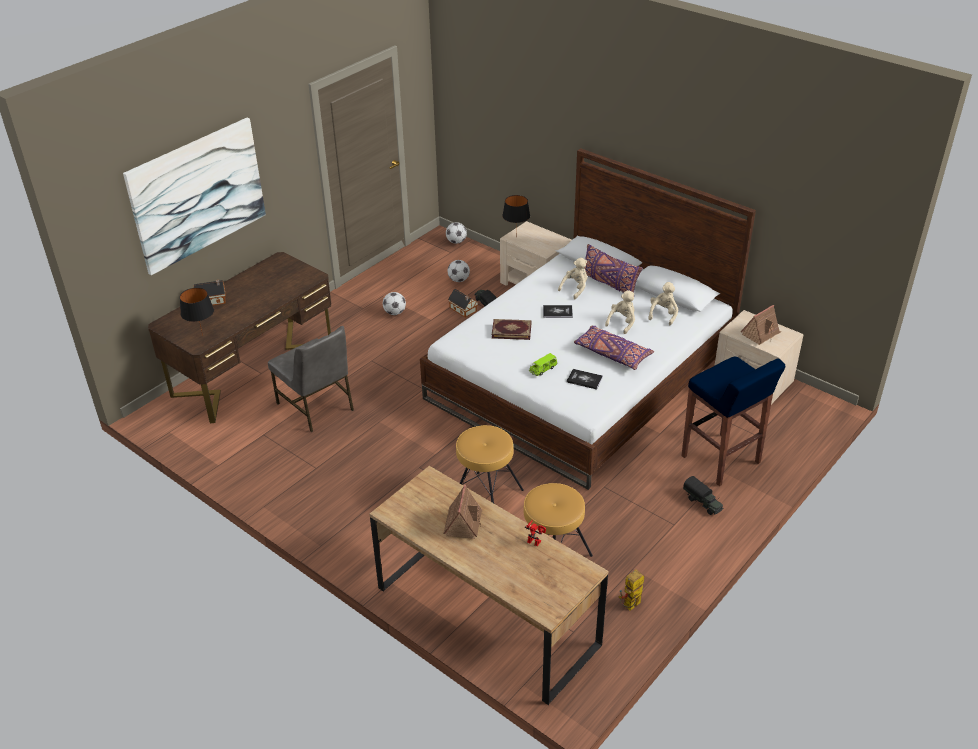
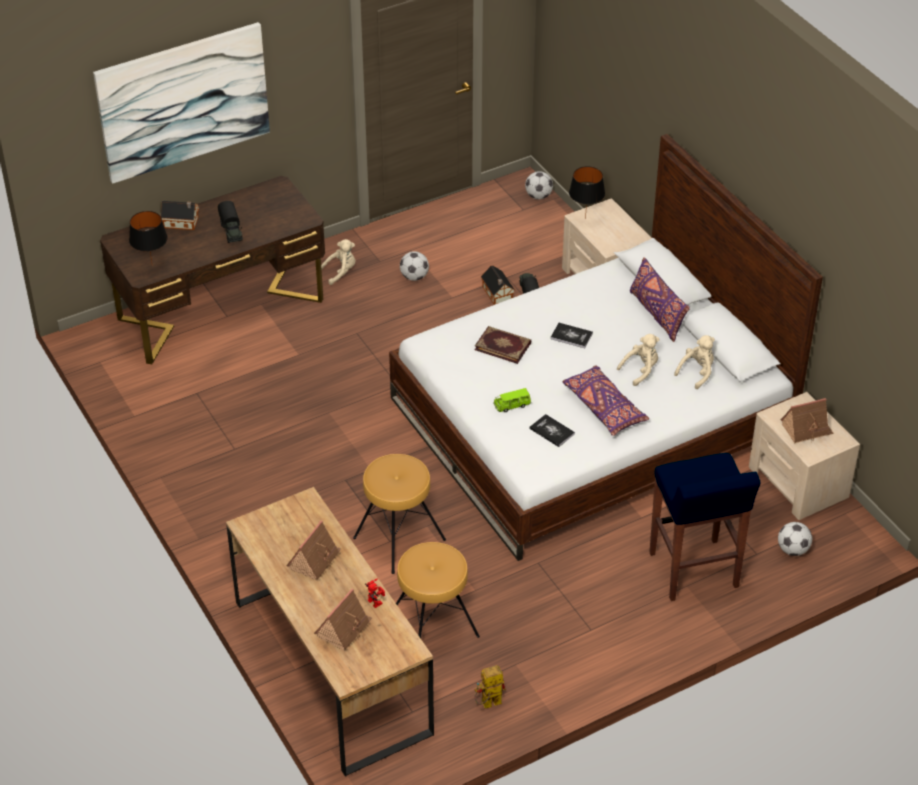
camera: 20 degrees right, 5 degrees up
grey chair [268,326,354,432] -> none
football [448,260,470,282] -> football moved to [778,522,812,556]
beige plush toy [558,258,587,299] -> beige plush toy moved to [321,239,356,285]
toy truck [683,476,723,515] -> toy truck moved to [218,201,243,243]
none -> toy house [314,589,372,650]

